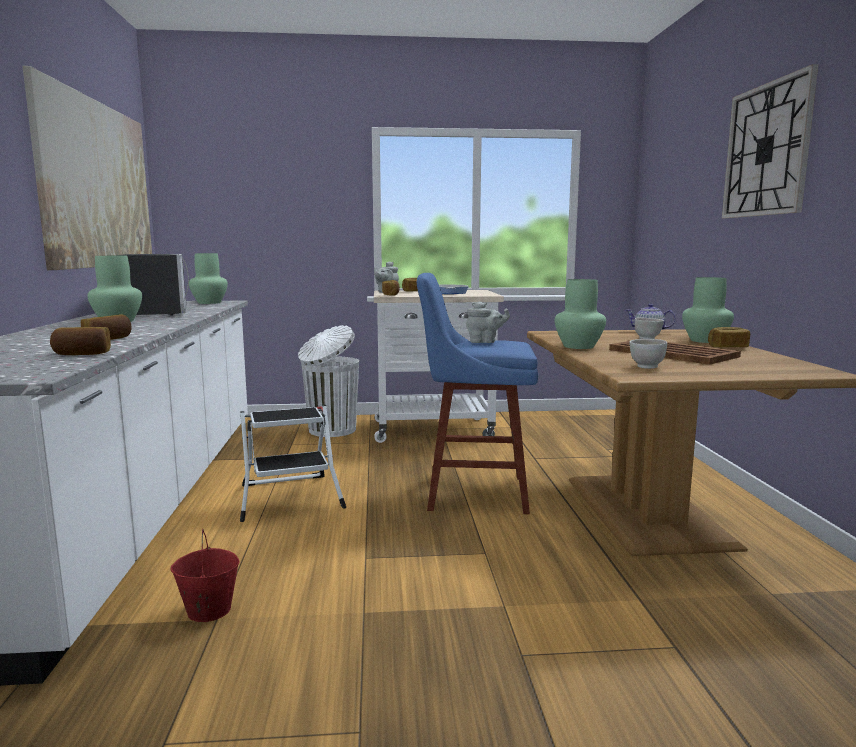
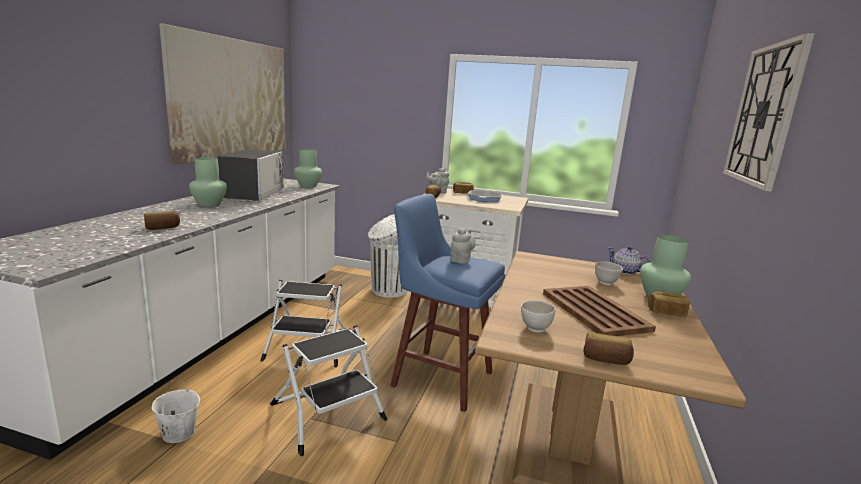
camera: 20 degrees right, 5 degrees up
bread [50,327,111,355] -> bread moved to [584,331,634,365]
red bucket [170,529,240,622] -> white bucket [152,379,200,443]
grey teapot [466,302,510,343] -> grey teapot turned 90 degrees counterclockwise [451,228,476,264]
green vase [555,279,606,349] -> none
none -> step ladder [270,325,387,456]

